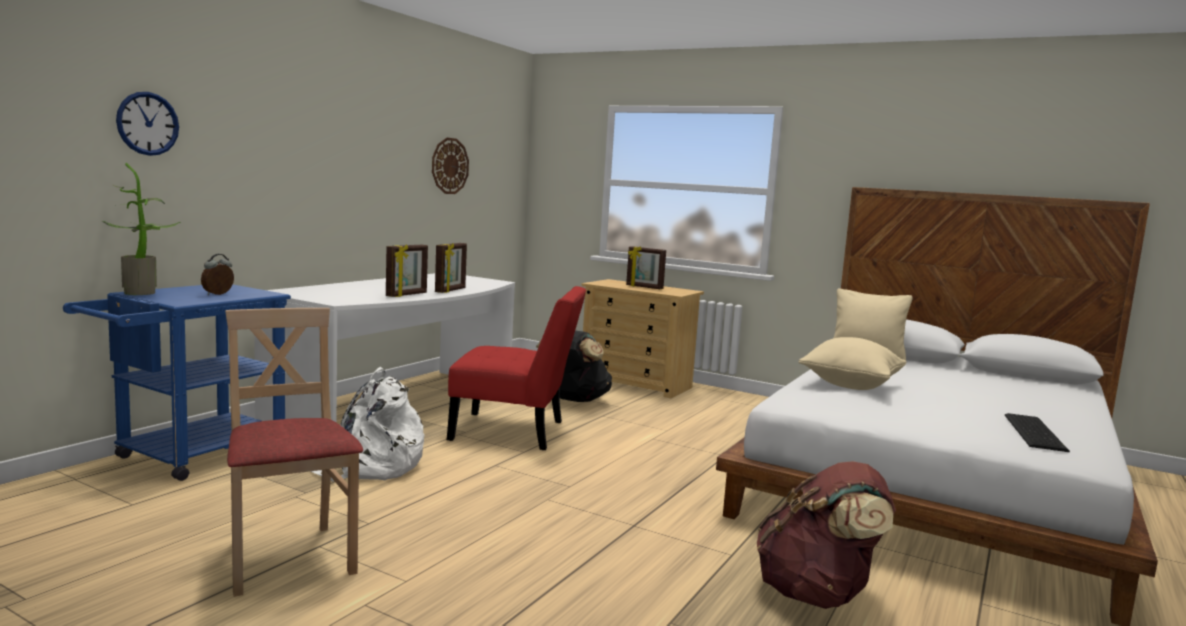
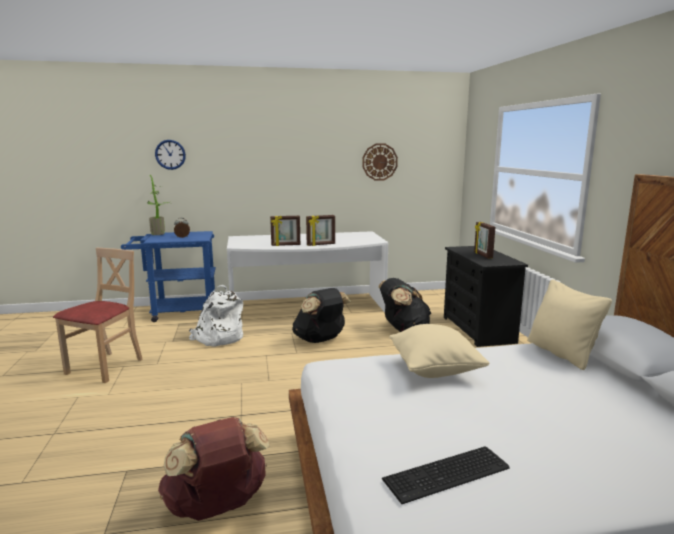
camera: 50 degrees right, 5 degrees up
red chair [447,286,586,450] -> black backpack [292,288,351,343]
beige dresser [581,279,704,398] -> black dresser [444,246,528,347]

